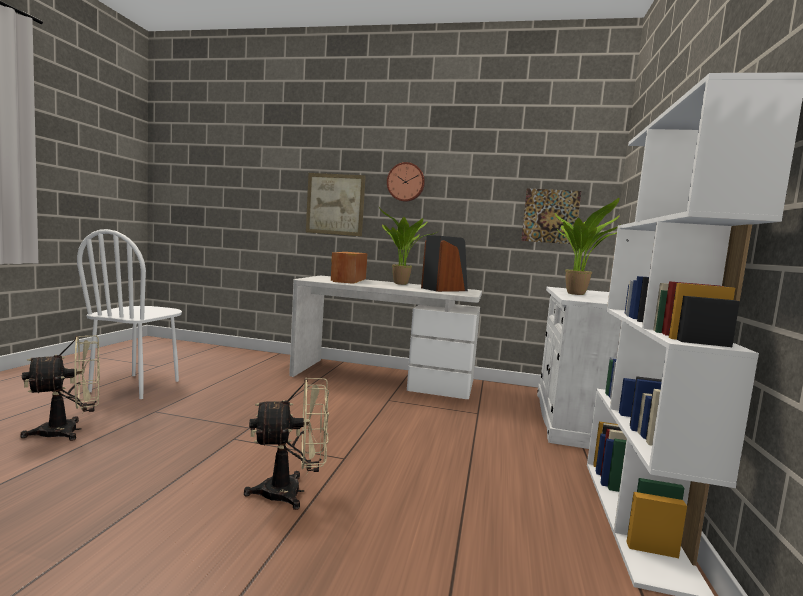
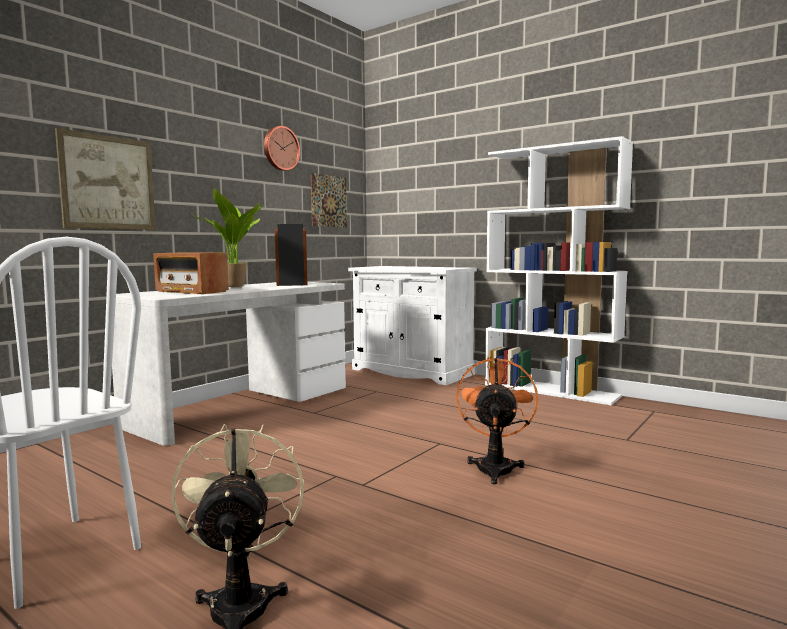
camera: 65 degrees left, 0 degrees up
beige fan [244,378,329,510] -> orange fan [456,357,538,484]
wall clock [387,162,425,202] -> wall clock moved to [264,126,300,171]
potted plant [555,198,621,295] -> none

